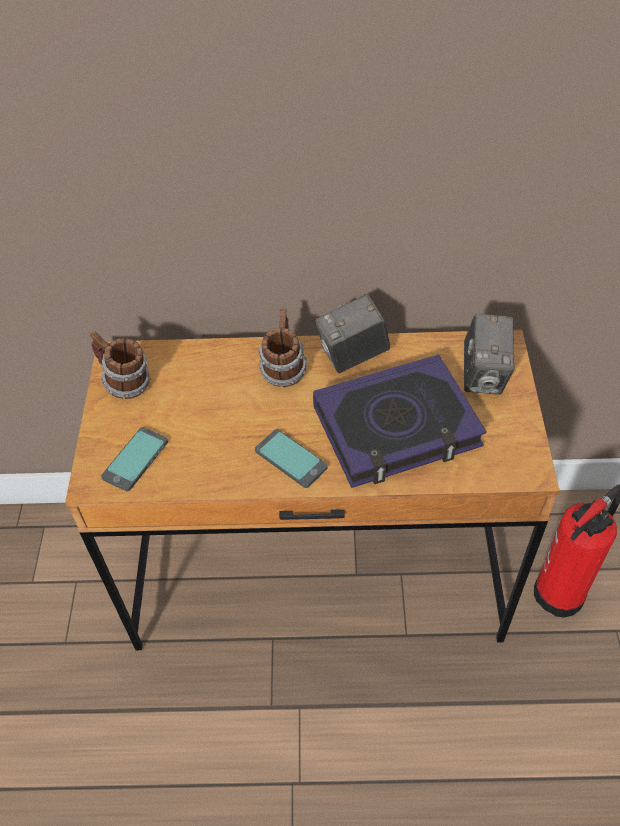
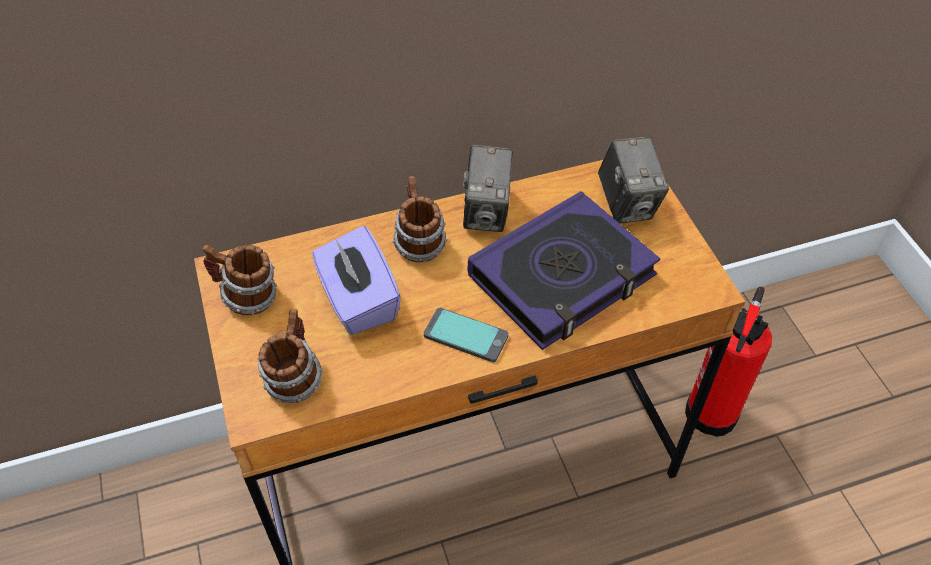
camera: 20 degrees left, 0 degrees up
phone [101,427,168,492] -> mug [258,309,323,403]
camera [315,294,390,373] -> camera turned 45 degrees counterclockwise [463,145,513,232]
none -> purple tissue box [312,226,401,335]

